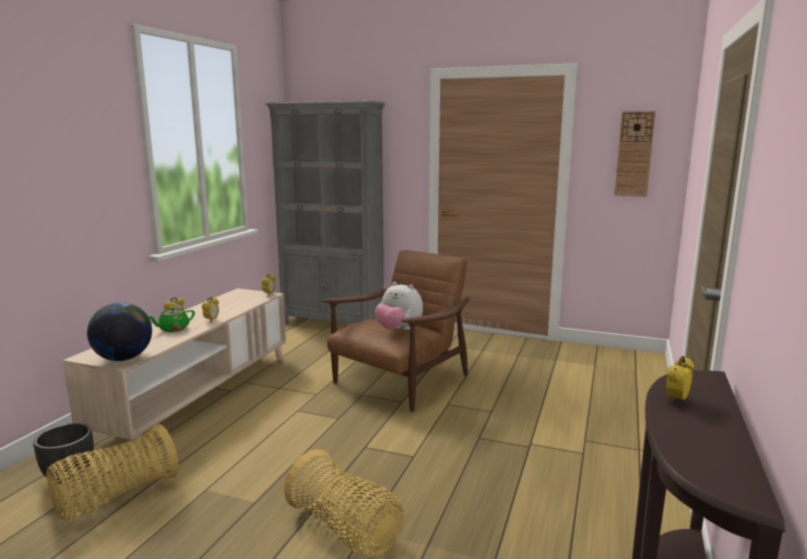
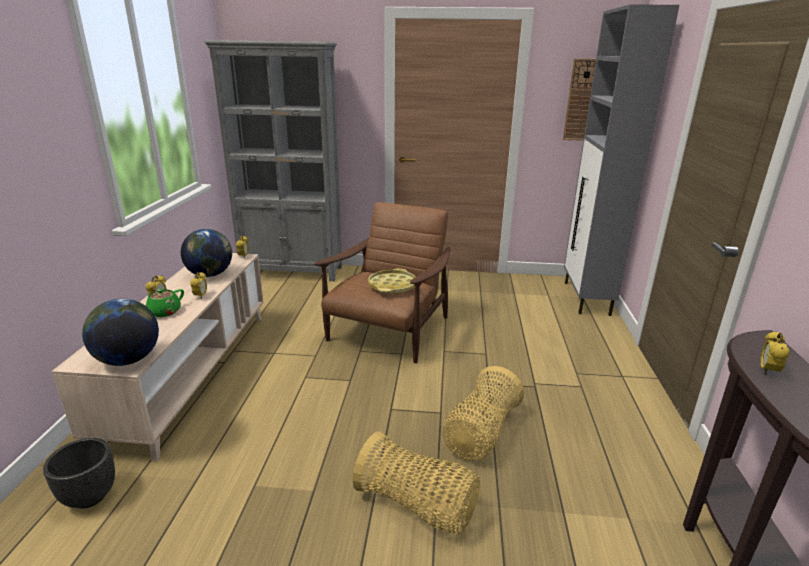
camera: 15 degrees left, 10 degrees up
basket [46,424,178,519] -> basket moved to [442,366,524,461]
plush toy [375,282,423,330] -> yellow tray [369,268,416,294]
none -> globe [181,229,232,277]
none -> grey cabinet [564,4,679,316]

